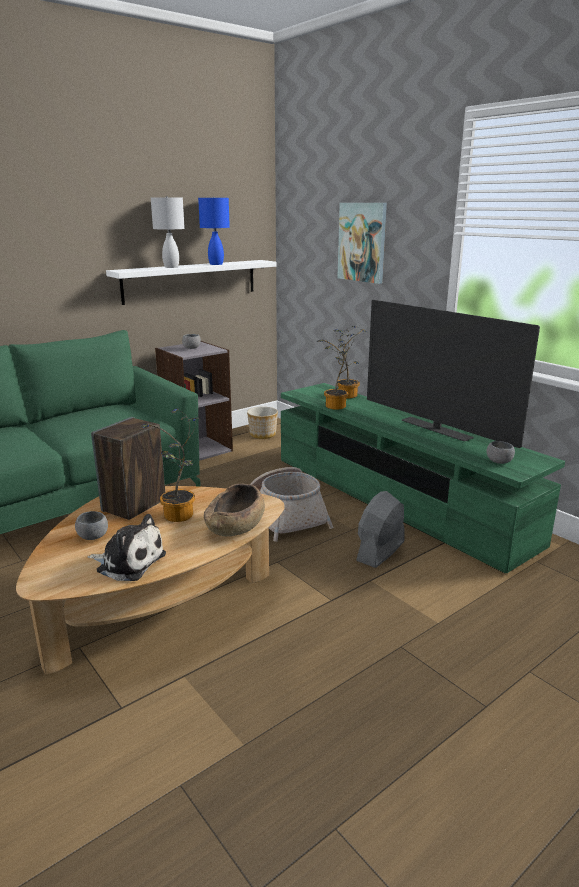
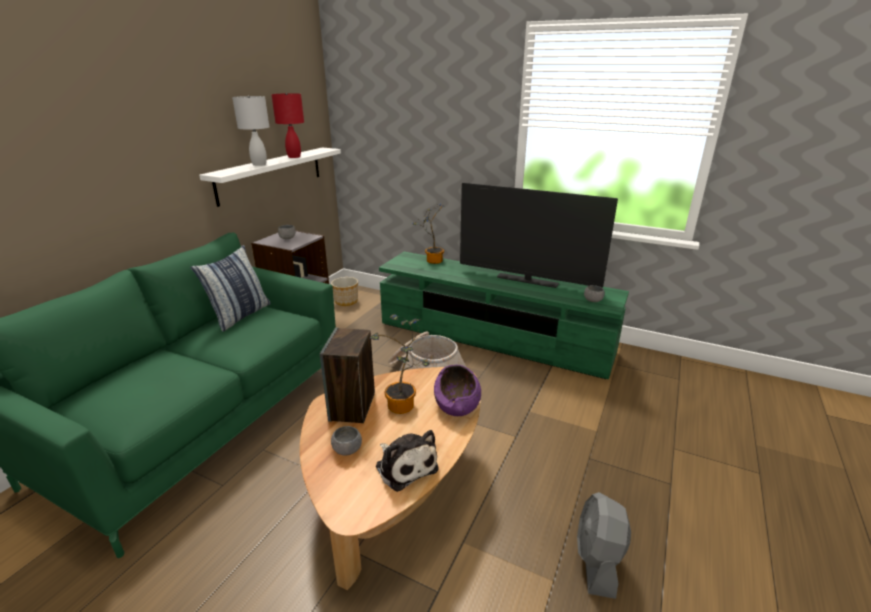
camera: 25 degrees left, 5 degrees up
plush toy [87,514,166,581] -> plush toy turned 60 degrees clockwise [376,430,439,492]
blue table lamp [198,197,230,265] -> red table lamp [271,93,304,158]
brown bowl [204,484,265,536] -> purple bowl [434,365,481,416]
potted plant [317,329,360,410] -> none
picture [337,203,387,284] -> none
grey fan [356,491,405,568] -> grey fan moved to [577,492,631,599]
none -> pillow [190,245,271,332]

